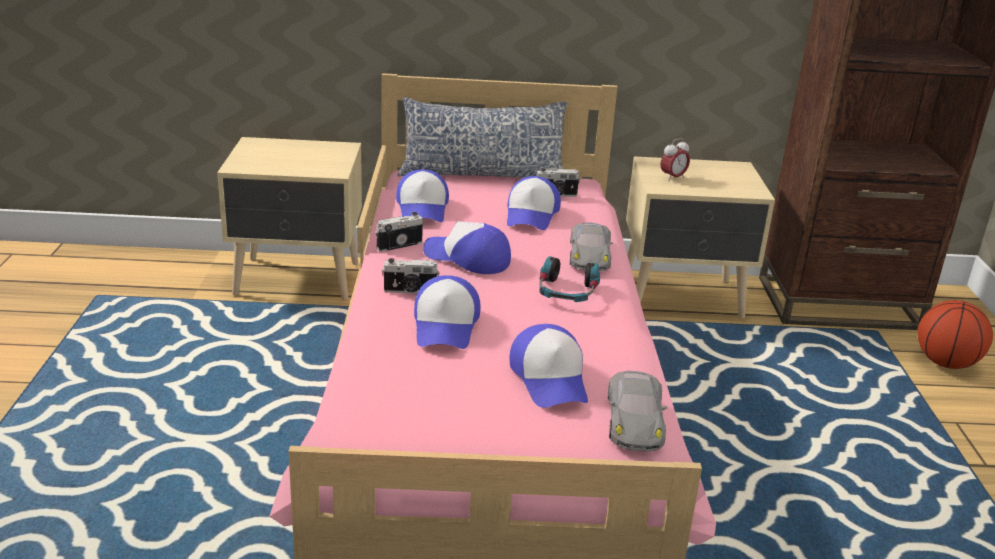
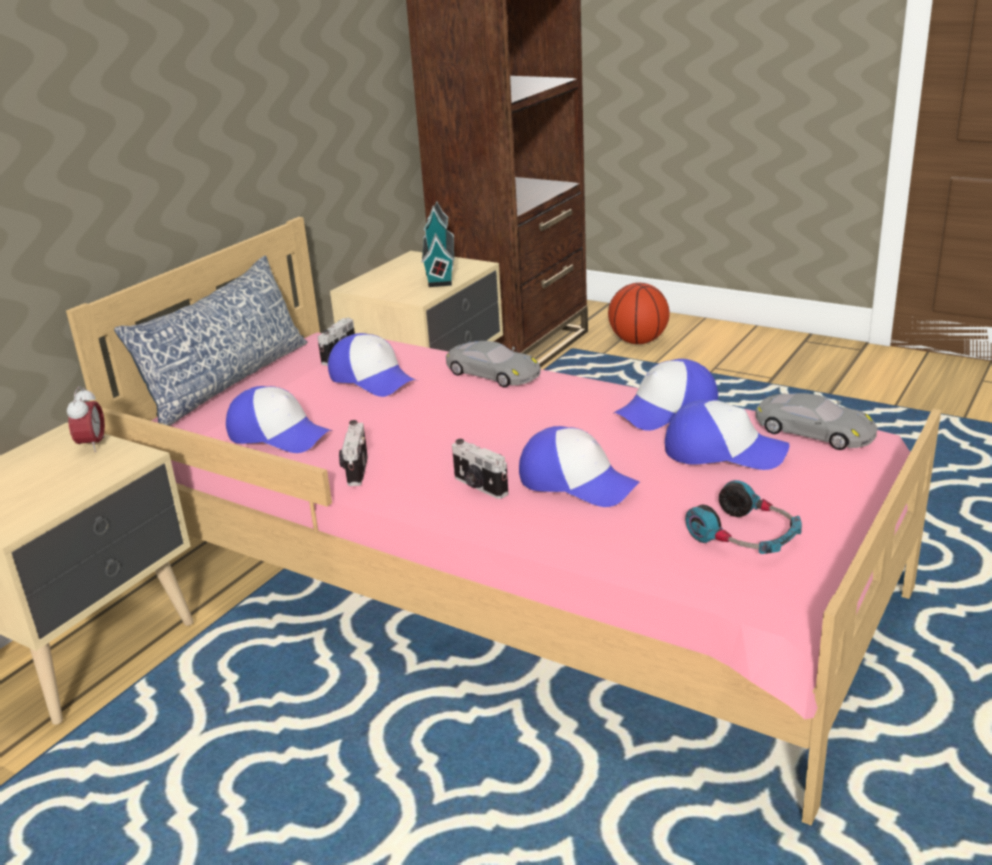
camera: 55 degrees left, 0 degrees up
camera [382,258,440,294] -> camera turned 105 degrees clockwise [452,439,508,499]
cap [423,221,511,274] -> cap moved to [613,359,718,431]
headphones [539,256,600,302] -> headphones moved to [685,480,802,554]
alarm clock [661,138,690,180] -> alarm clock moved to [67,386,105,452]
none -> toy house [421,201,454,287]

